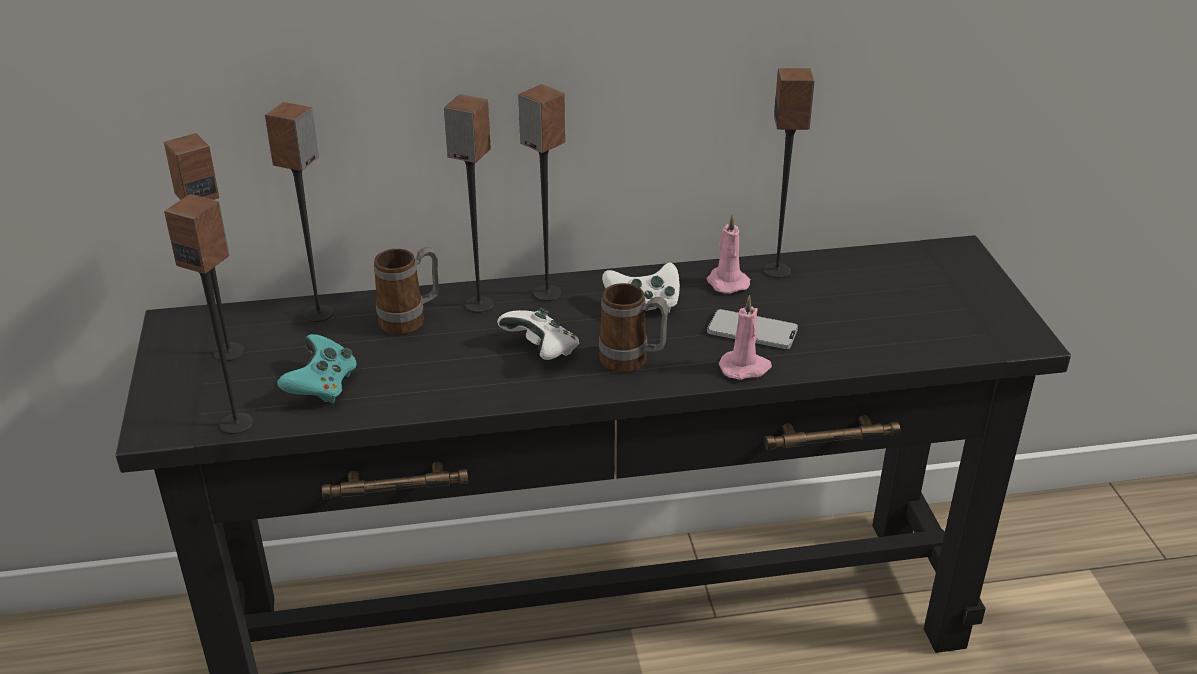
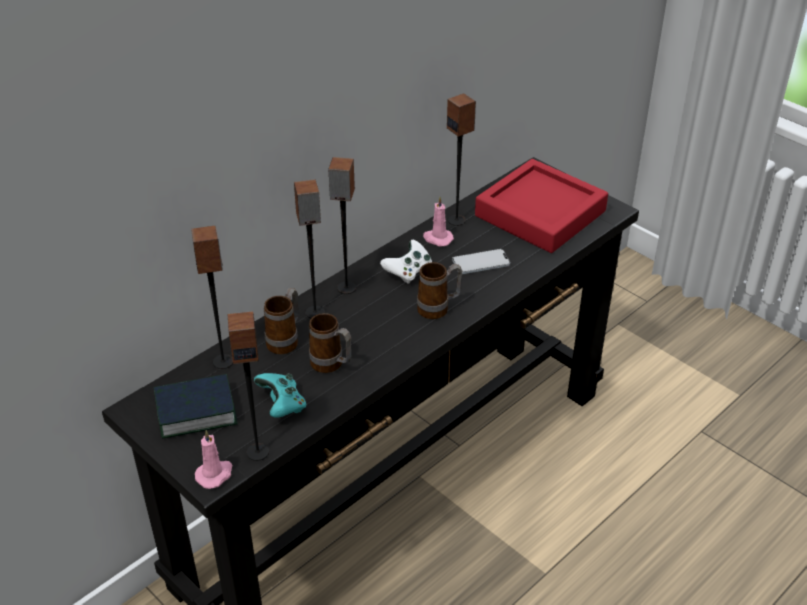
camera: 35 degrees left, 5 degrees up
speaker [164,133,244,361] -> book [154,374,238,438]
white game controller [497,308,579,360] -> none
pink candle [719,295,772,380] -> pink candle moved to [195,430,232,489]
none -> mug [309,313,351,373]
none -> red tray [475,159,608,253]

